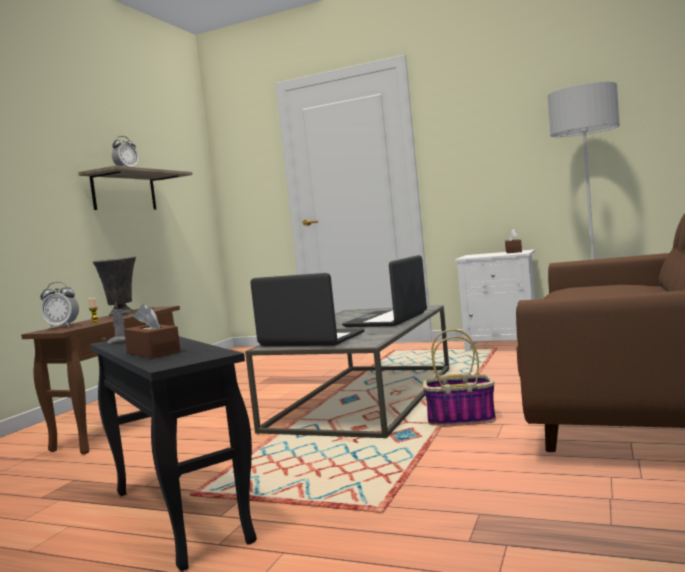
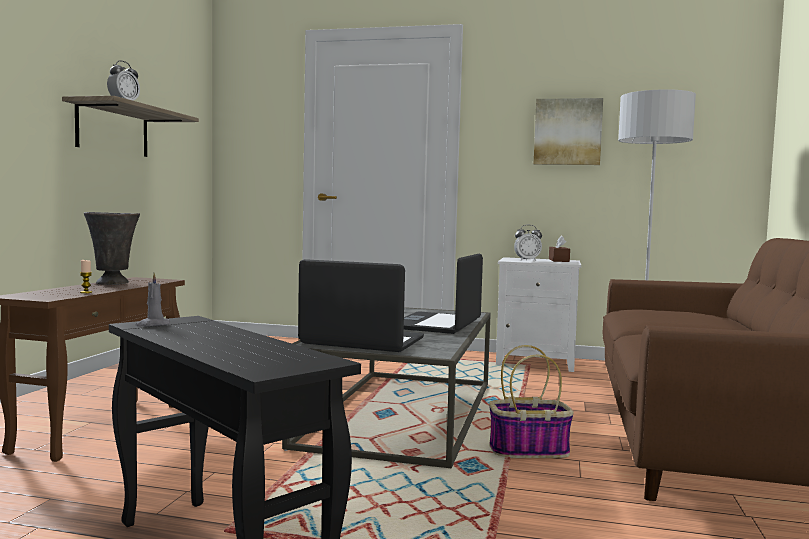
camera: 10 degrees left, 0 degrees up
alarm clock [40,282,79,329] -> alarm clock moved to [514,225,542,261]
brown tissue box [124,304,181,358] -> none
none -> picture [534,98,603,165]

